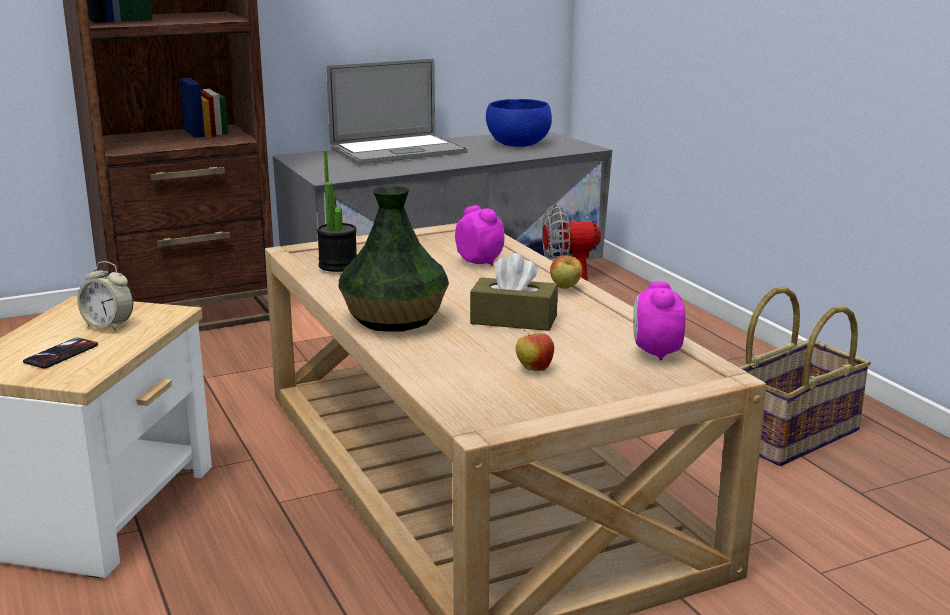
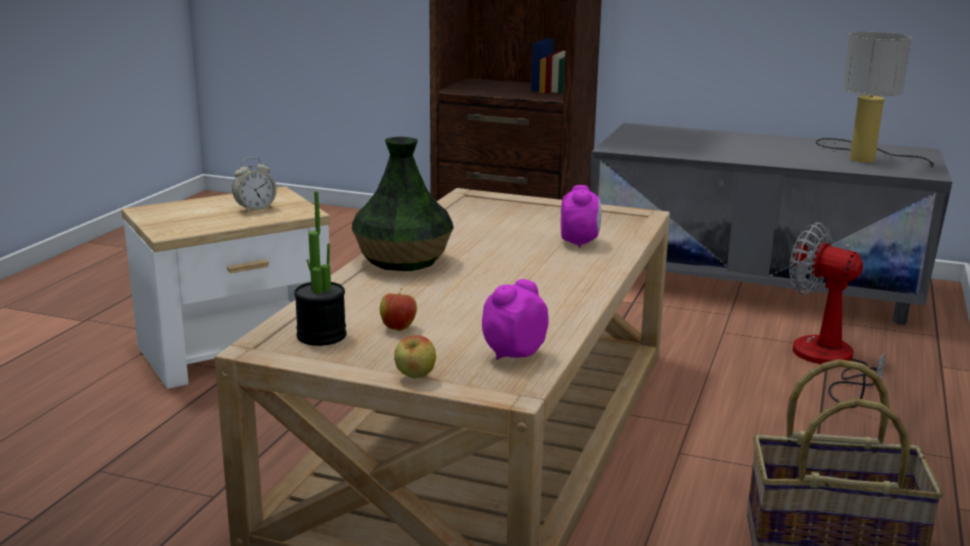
camera: 45 degrees right, 0 degrees up
phone [23,338,98,368] -> none
alarm clock [77,261,133,331] -> alarm clock turned 105 degrees counterclockwise [232,157,277,213]
potted plant [317,150,357,272] -> potted plant moved to [294,191,346,346]
laptop [327,59,467,164] -> none
brown tissue box [470,253,558,331] -> none
blue bowl [486,99,552,147] -> table lamp [816,32,934,167]
apple [550,255,582,289] -> apple moved to [394,335,436,379]

